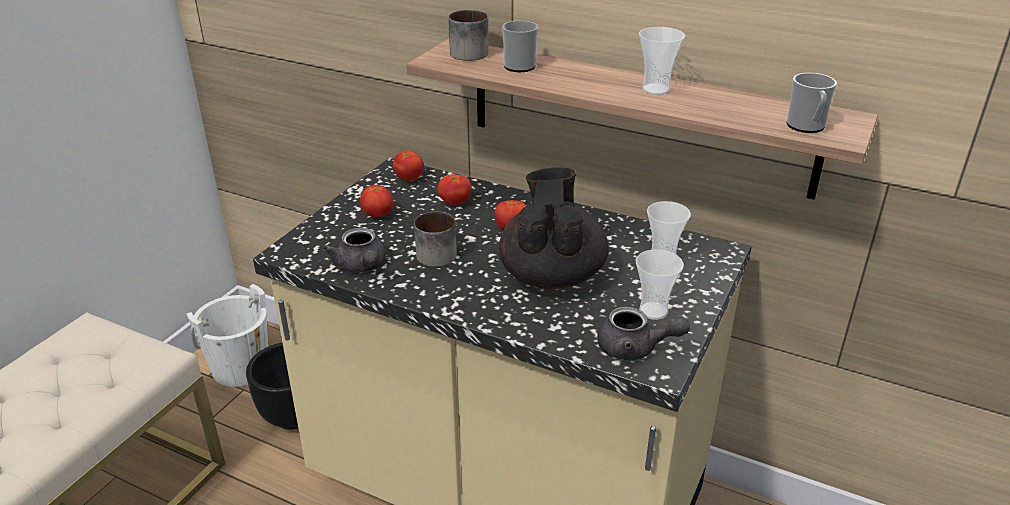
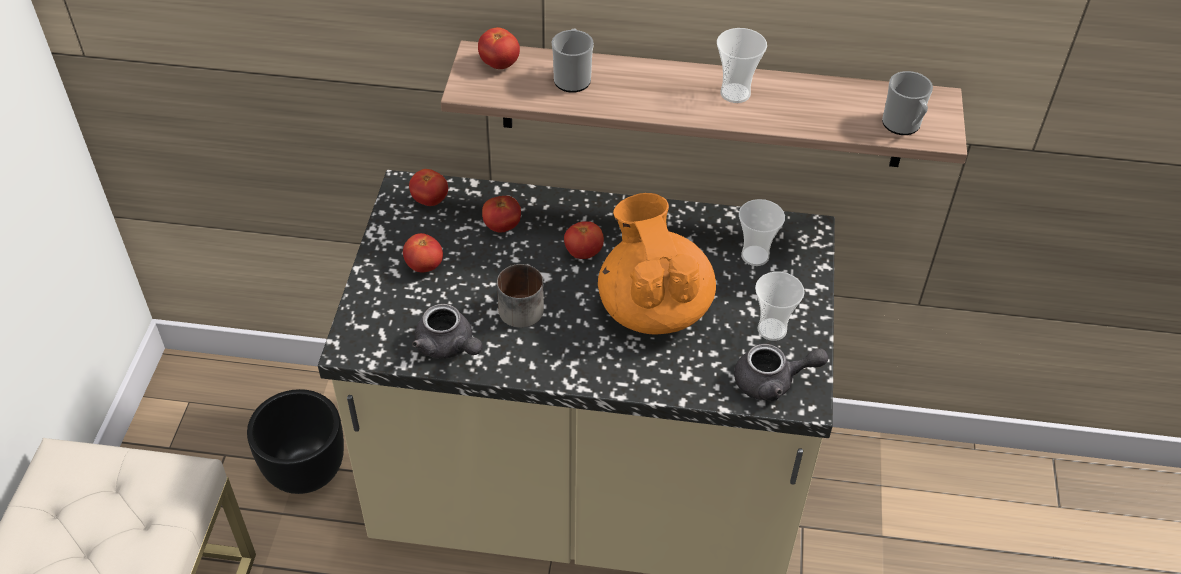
camera: 20 degrees left, 15 degrees up
white bucket [187,284,268,387] -> none
mug [448,10,489,61] -> tomato [478,27,520,69]
black teapot [499,167,609,289] -> orange teapot [598,193,716,335]

